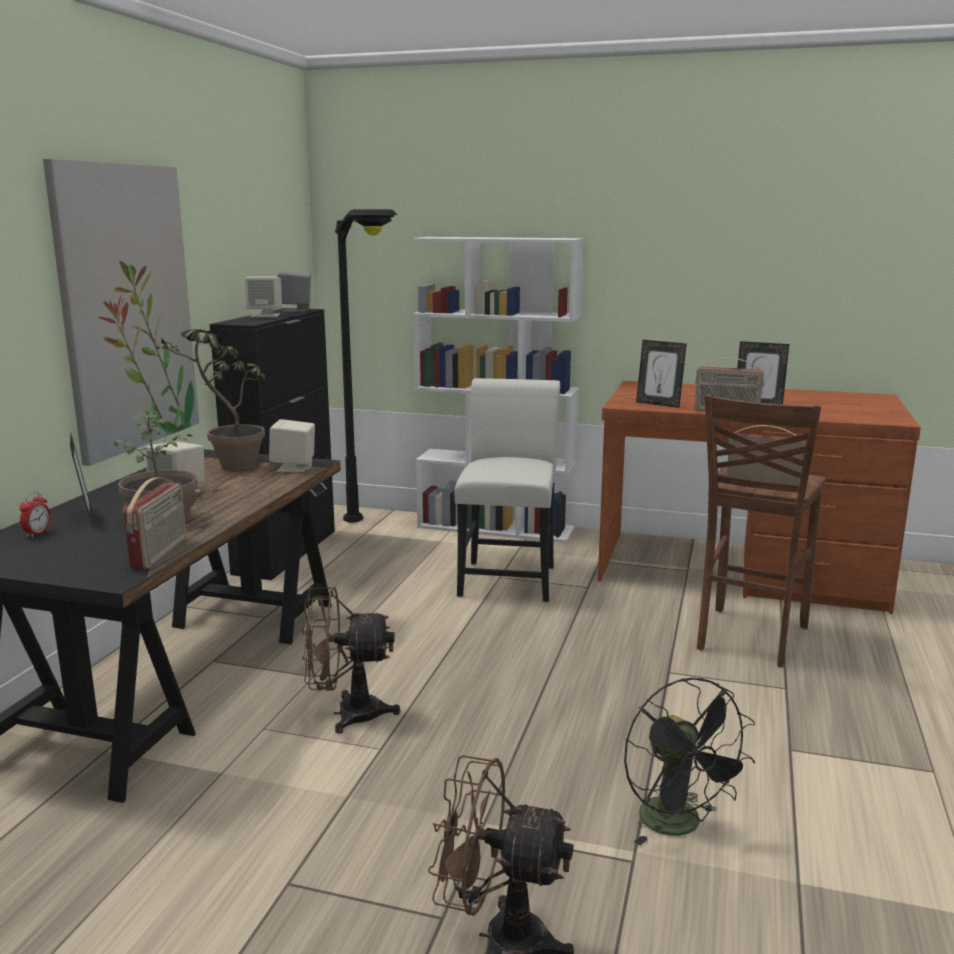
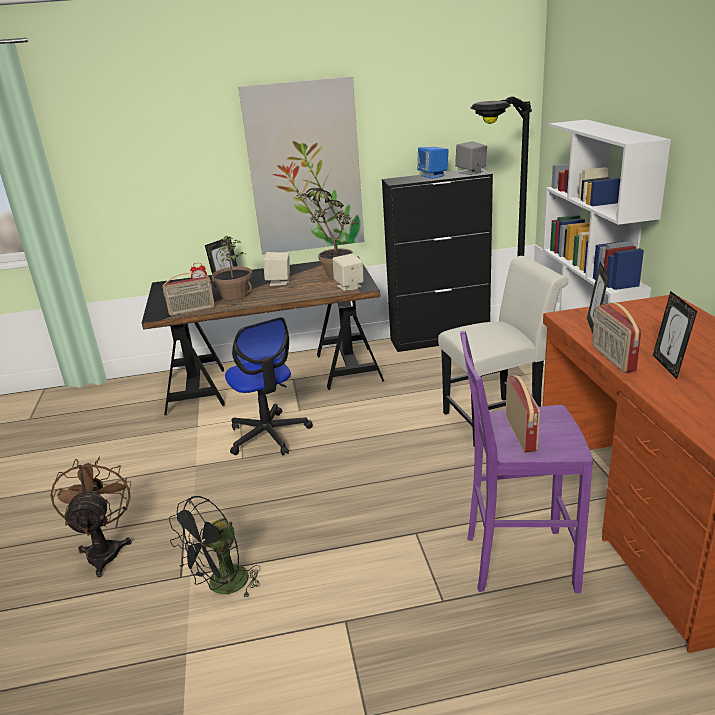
camera: 65 degrees right, 10 degrees up
beige speaker [245,277,282,317] -> blue speaker [417,147,448,179]
brown fan [302,587,400,734] -> office chair [225,317,313,455]
brown stool [697,394,826,668] -> purple stool [460,331,593,593]

